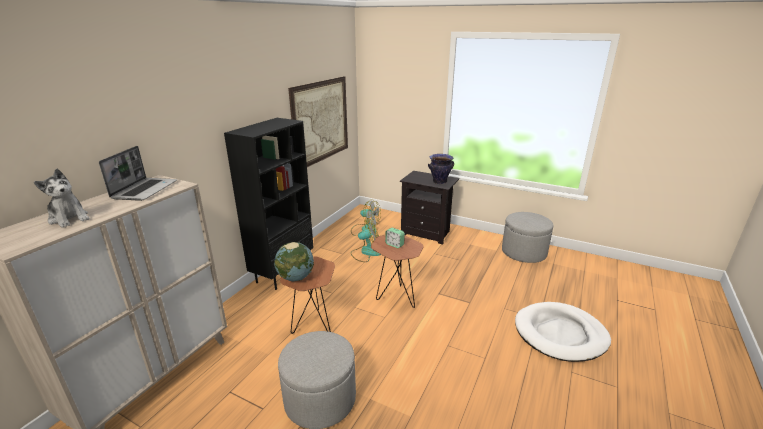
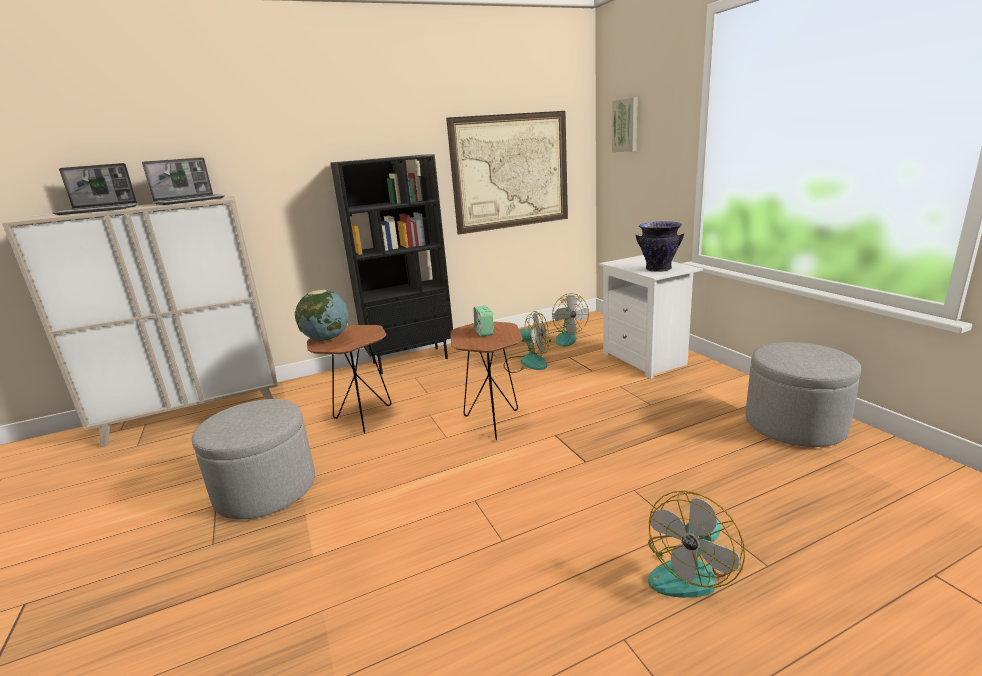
camera: 40 degrees right, 5 degrees down
plush toy [34,169,89,228] -> laptop [53,163,137,215]
black nightstand [400,171,459,245] -> white nightstand [599,255,703,379]
white dog bed [515,302,611,362] -> fan [648,491,745,598]
none -> picture [612,97,638,152]

